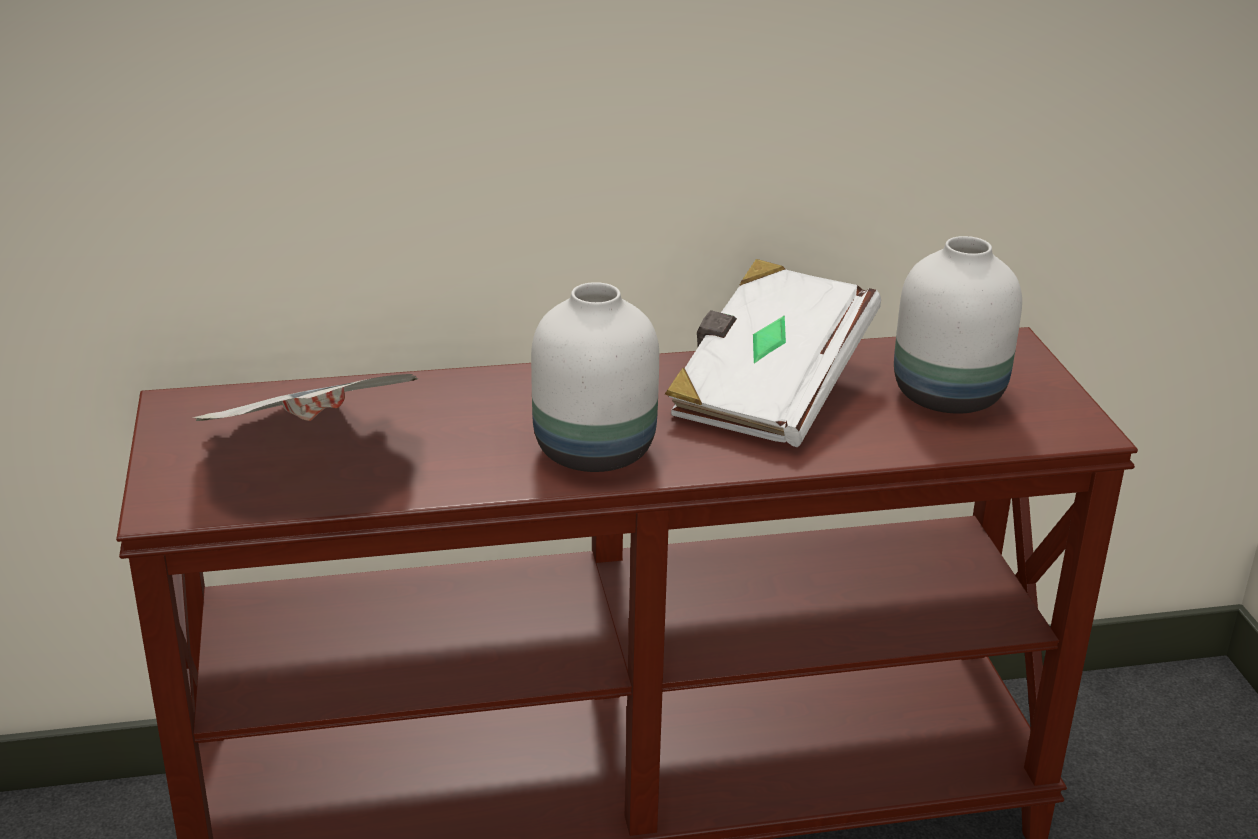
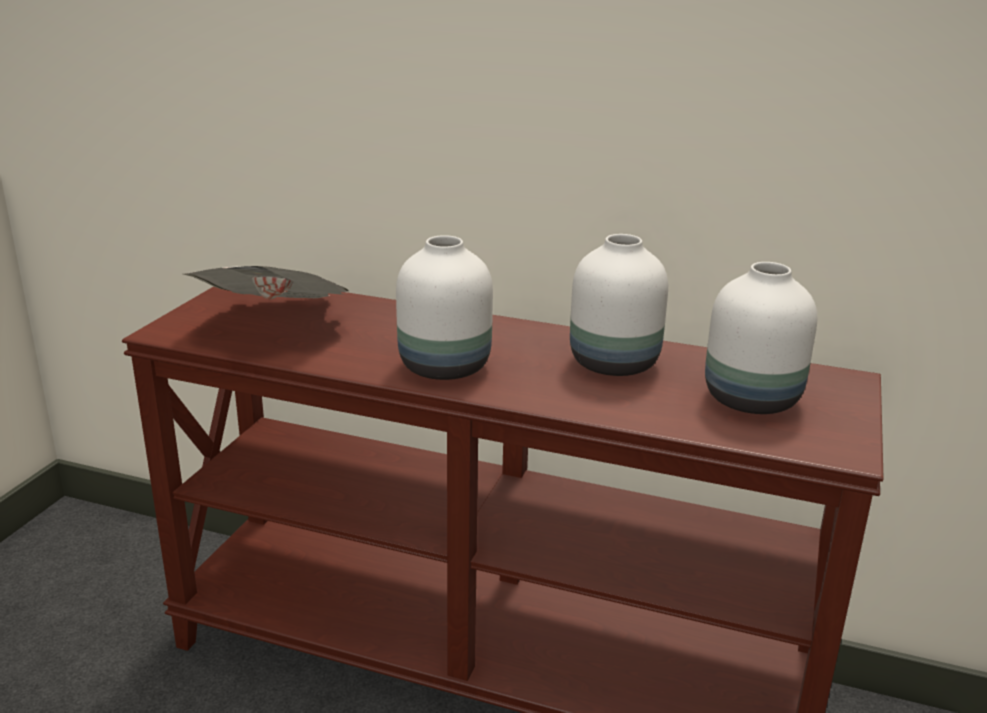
camera: 30 degrees right, 5 degrees down
white book [665,259,881,447] -> white vase [570,234,668,376]

